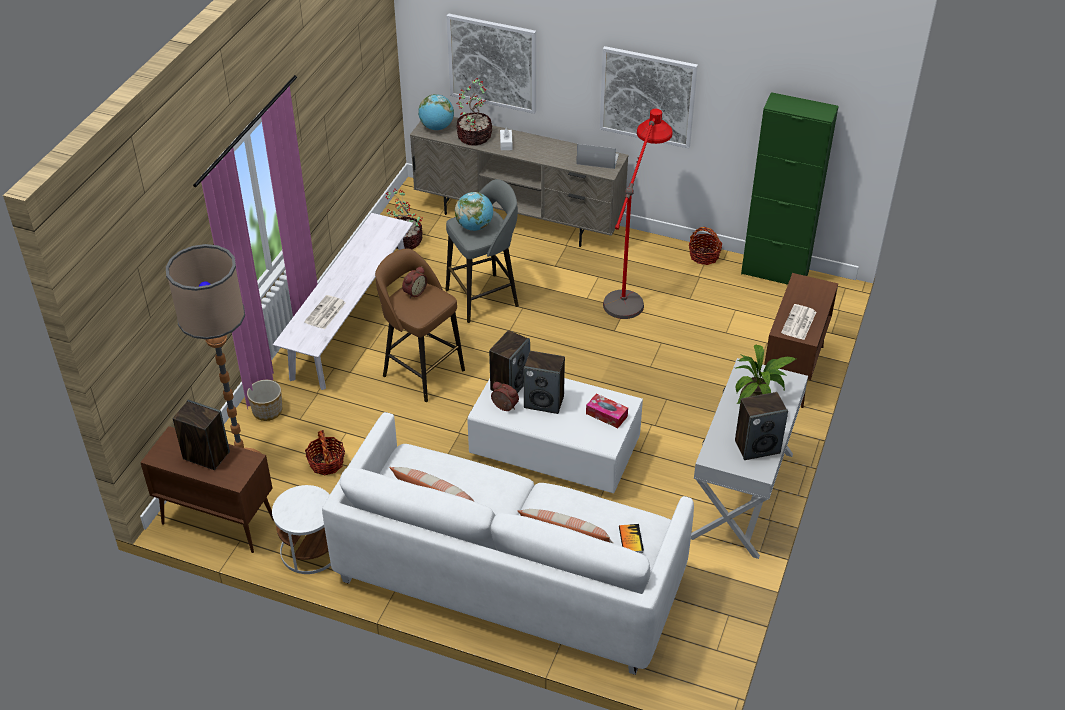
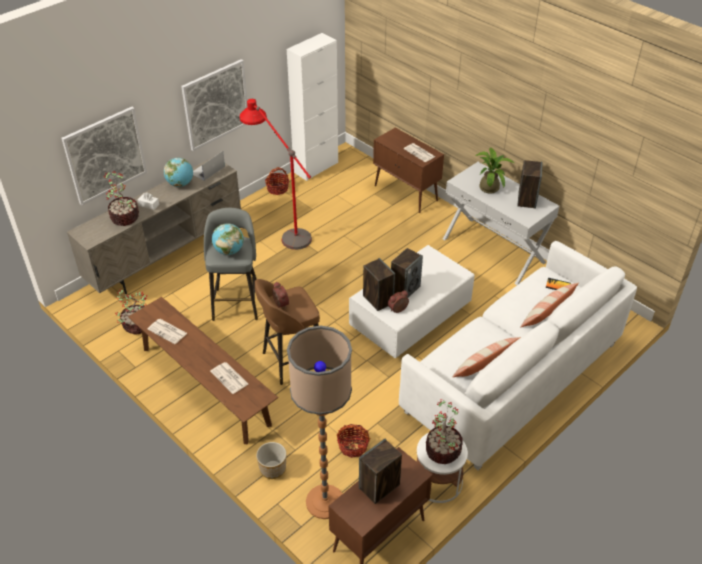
camera: 65 degrees left, 0 degrees up
white bench [273,213,413,390] -> brown bench [128,297,278,445]
globe [418,94,454,130] -> globe moved to [164,158,193,187]
tissue box [586,393,628,428] -> none
green cabinet [741,92,839,285] -> white cabinet [287,33,338,181]
none -> newspaper [148,319,187,344]
none -> potted plant [426,399,463,464]

